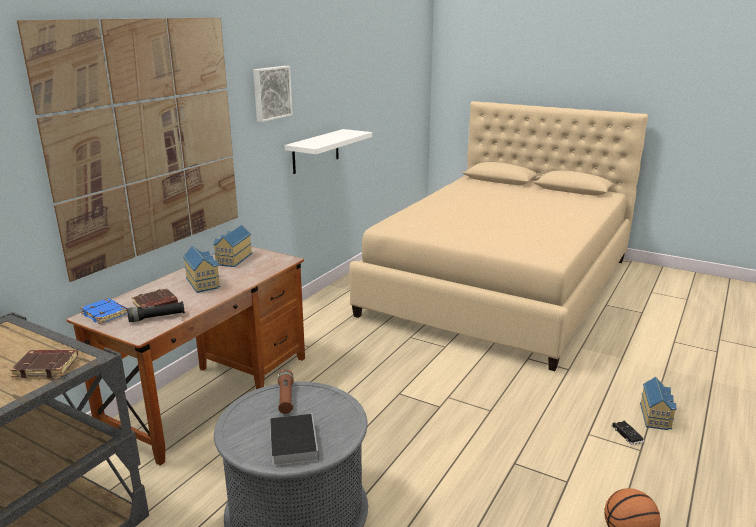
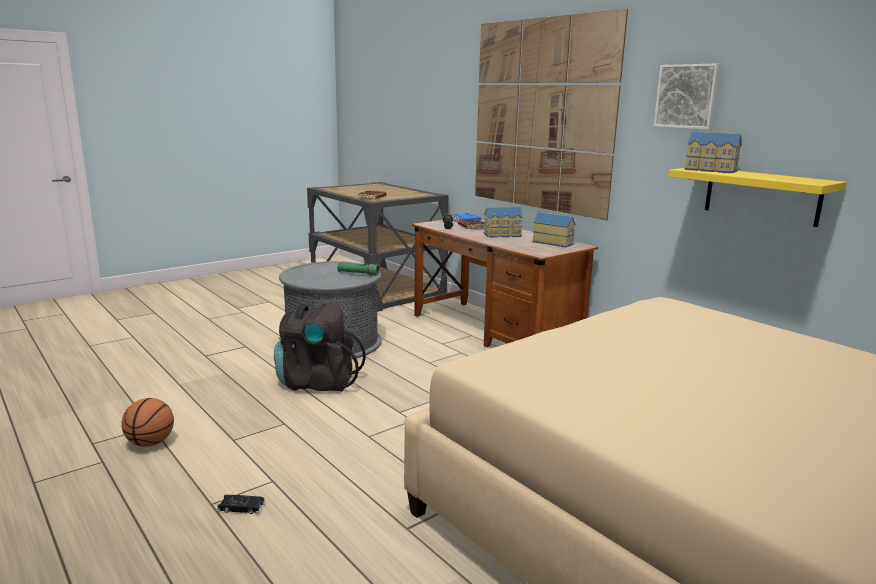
camera: 110 degrees right, 5 degrees down
book [270,414,319,466] -> none
brown flashlight [278,370,294,414] -> green flashlight [337,263,379,276]
white shelf [285,129,372,174] -> yellow shelf [668,168,847,227]
toy house [640,377,676,430] -> toy house moved to [684,132,742,173]
none -> black backpack [274,302,366,392]

